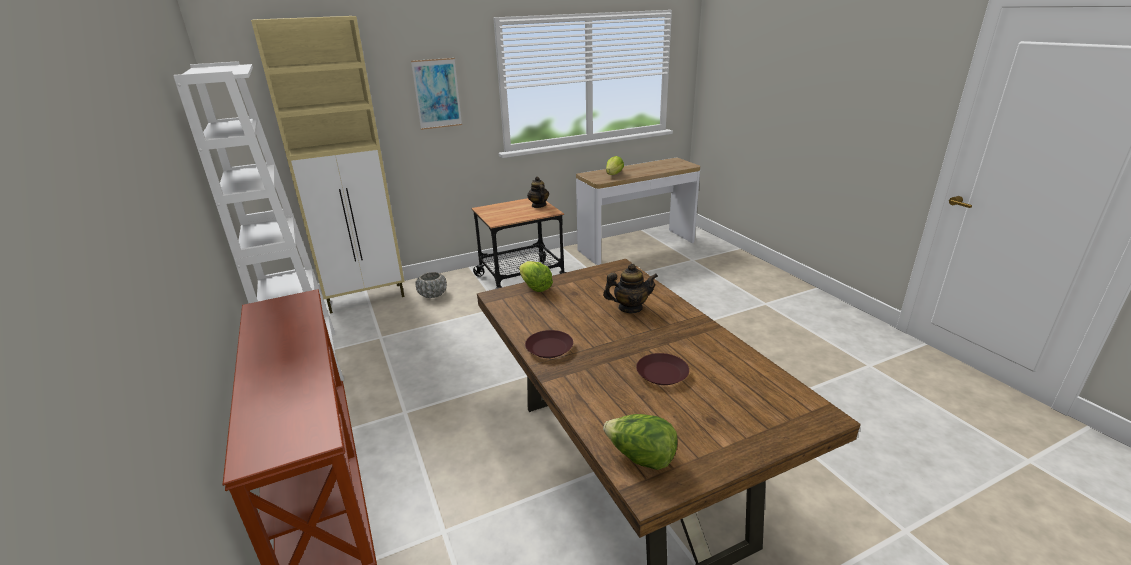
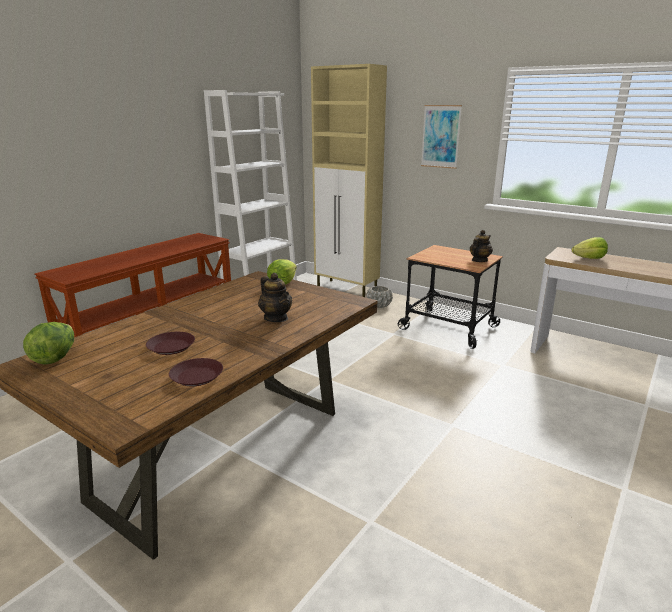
camera: 60 degrees right, 5 degrees down
brown plate [525,330,573,358] -> brown plate moved to [169,358,223,386]

